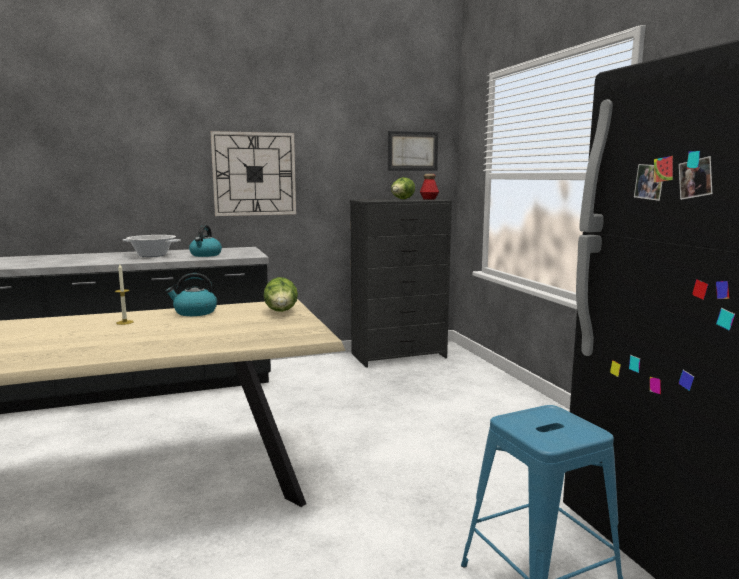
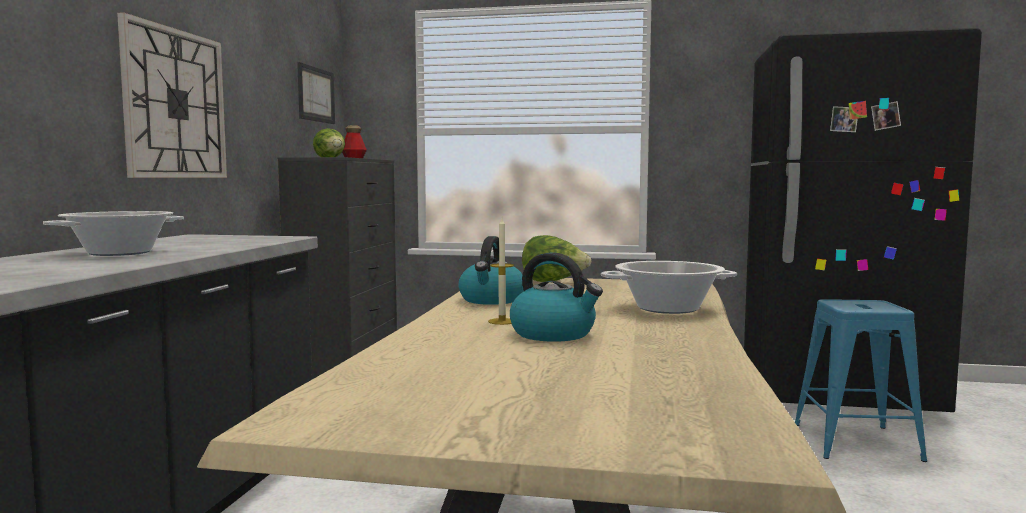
camera: 60 degrees left, 5 degrees down
kettle [189,225,222,257] -> kettle moved to [510,253,603,342]
none -> cooking pot [601,261,737,314]

